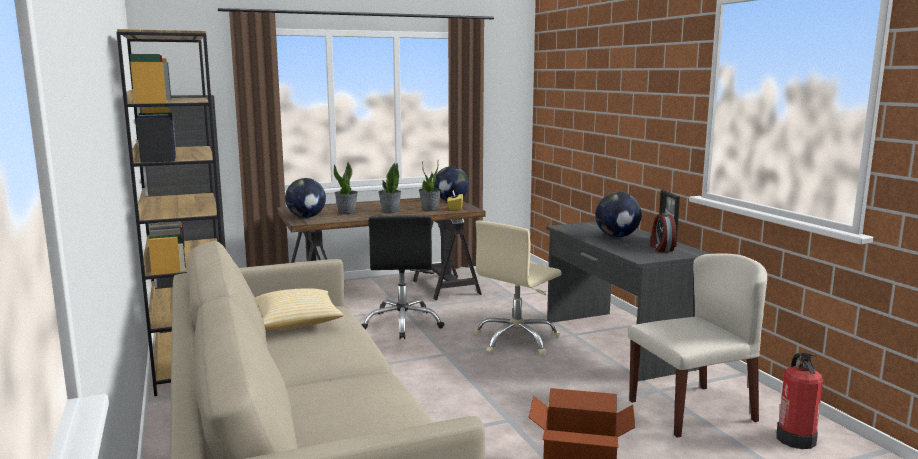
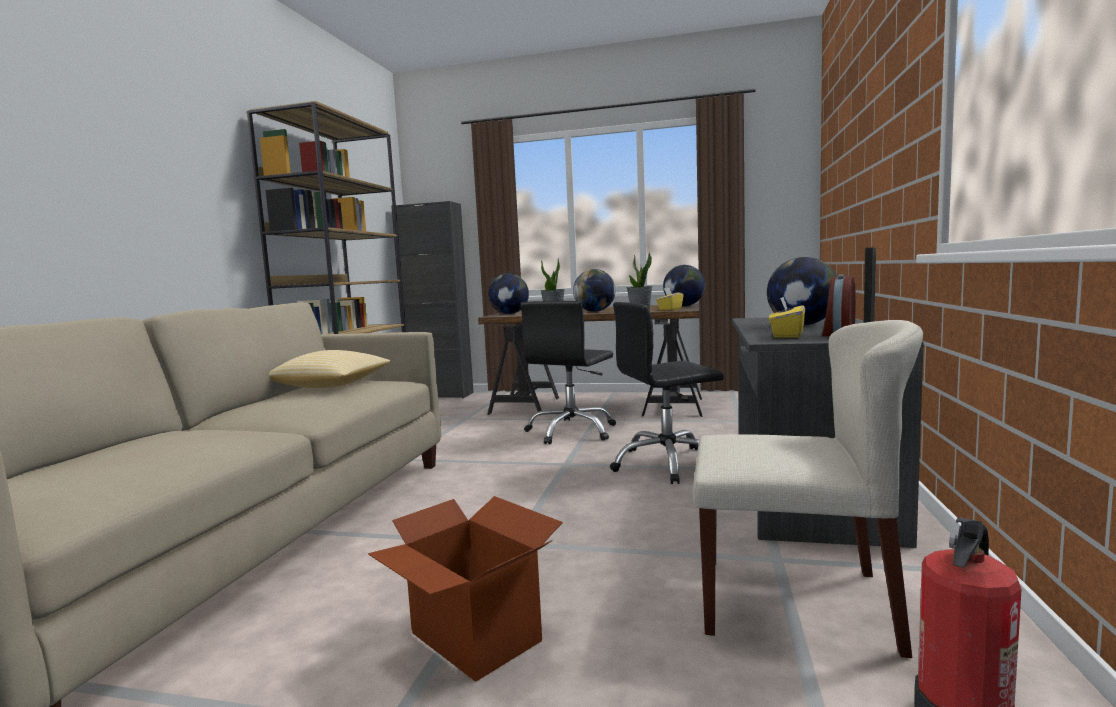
camera: 35 degrees right, 5 degrees down
potted plant [379,162,402,214] -> globe [573,269,616,312]
beige office chair [474,220,562,356] -> black office chair [610,302,724,484]
none -> yellow tissue box [769,297,805,338]

